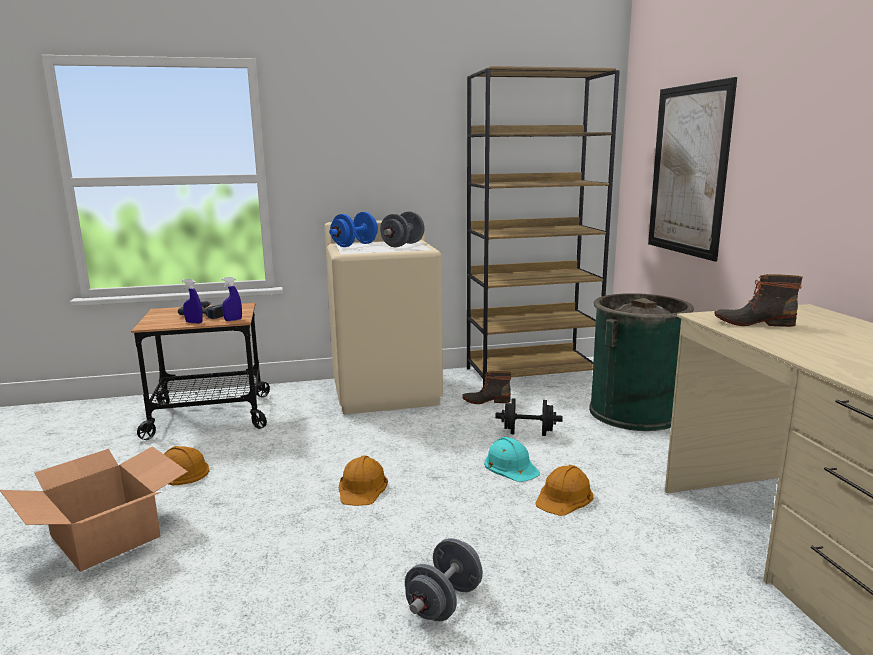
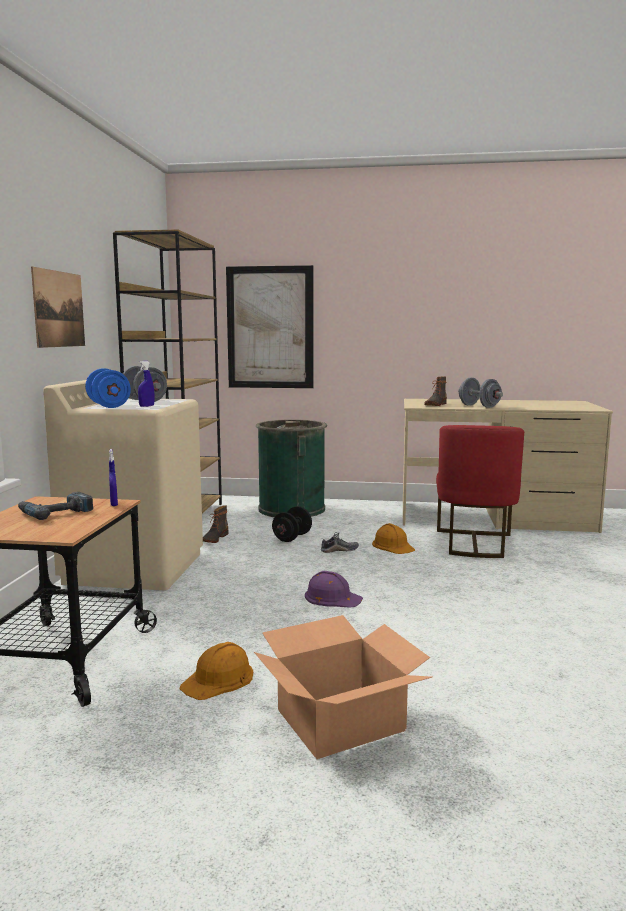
camera: 70 degrees left, 5 degrees down
blue spray bottle [182,279,203,323] -> blue spray bottle moved to [138,361,154,407]
orange hard hat [339,456,388,506] -> purple hard hat [305,571,363,608]
grey dumbbell [405,538,483,621] -> grey dumbbell moved to [458,378,503,408]
turquoise hard hat [484,437,540,482] -> shoe [321,532,359,553]
none -> picture [31,267,85,348]
none -> red chair [436,425,524,558]

